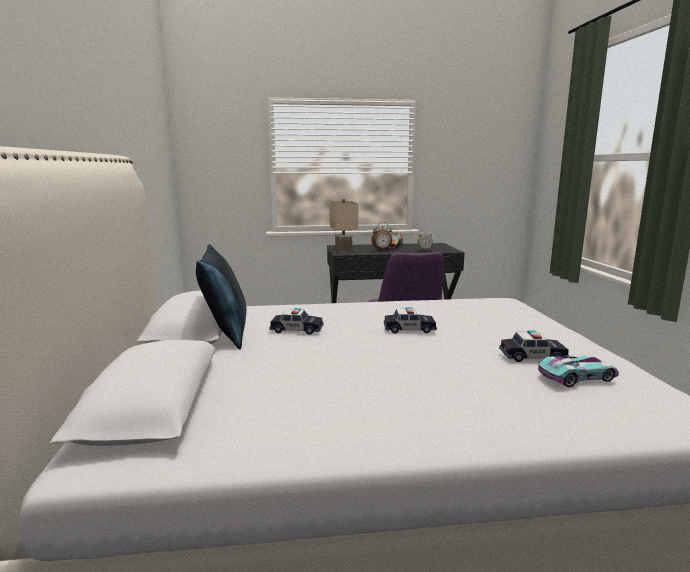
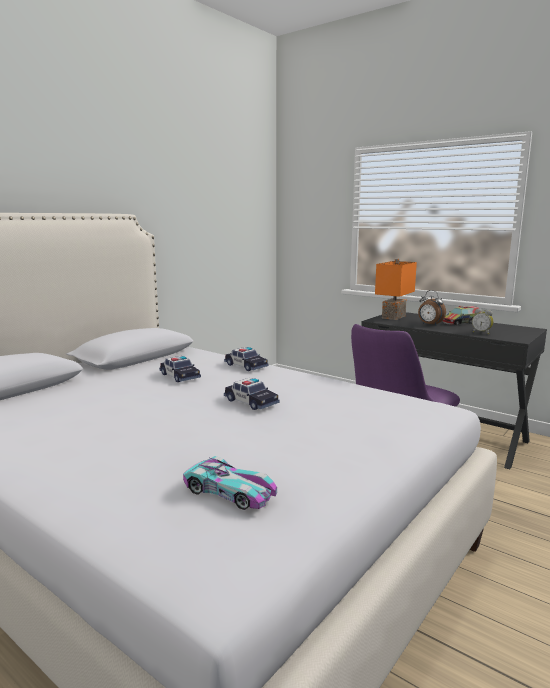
camera: 45 degrees right, 0 degrees up
blue pillow [196,244,246,350] -> none
beige table lamp [330,199,358,251] -> orange table lamp [375,259,417,320]
toy car [499,331,570,362] -> toy car moved to [224,347,269,371]

